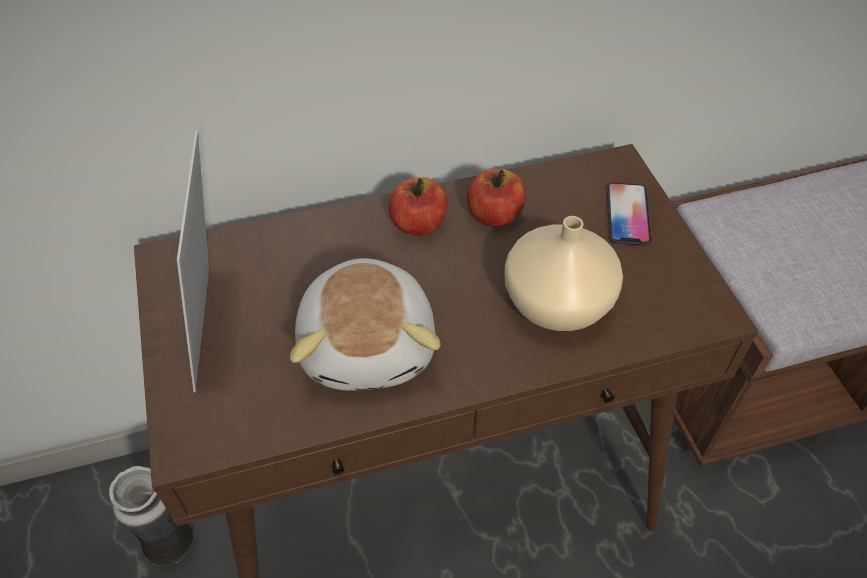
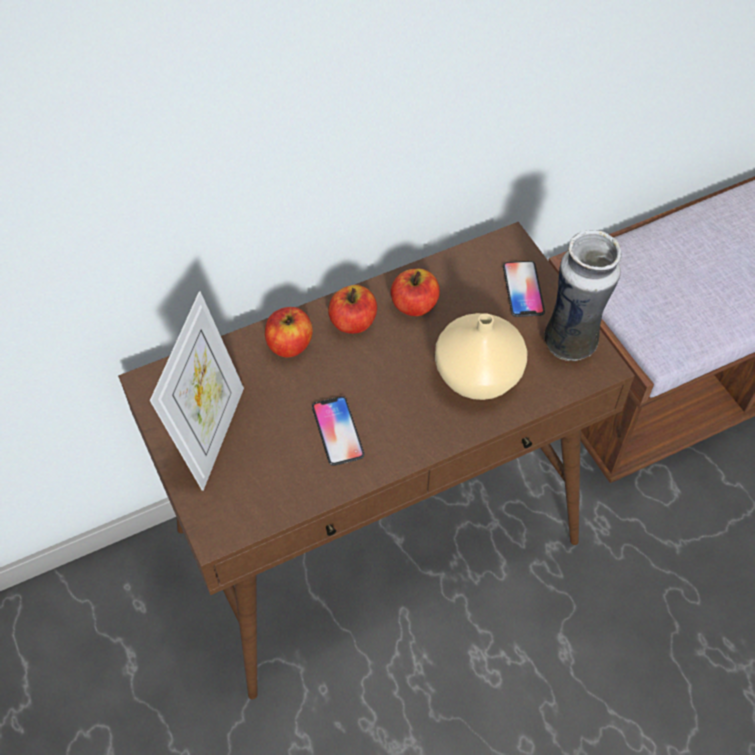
camera: 10 degrees left, 5 degrees up
vase [109,466,193,566] -> vase moved to [544,230,622,361]
picture frame [177,130,209,392] -> picture frame turned 150 degrees counterclockwise [150,291,244,491]
plush toy [290,258,441,391] -> phone [312,396,364,466]
none -> apple [265,307,313,357]

